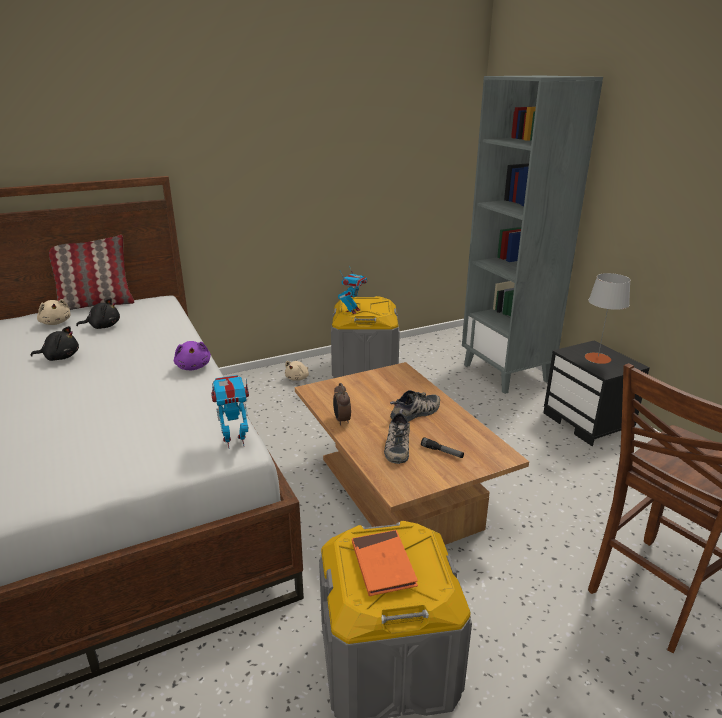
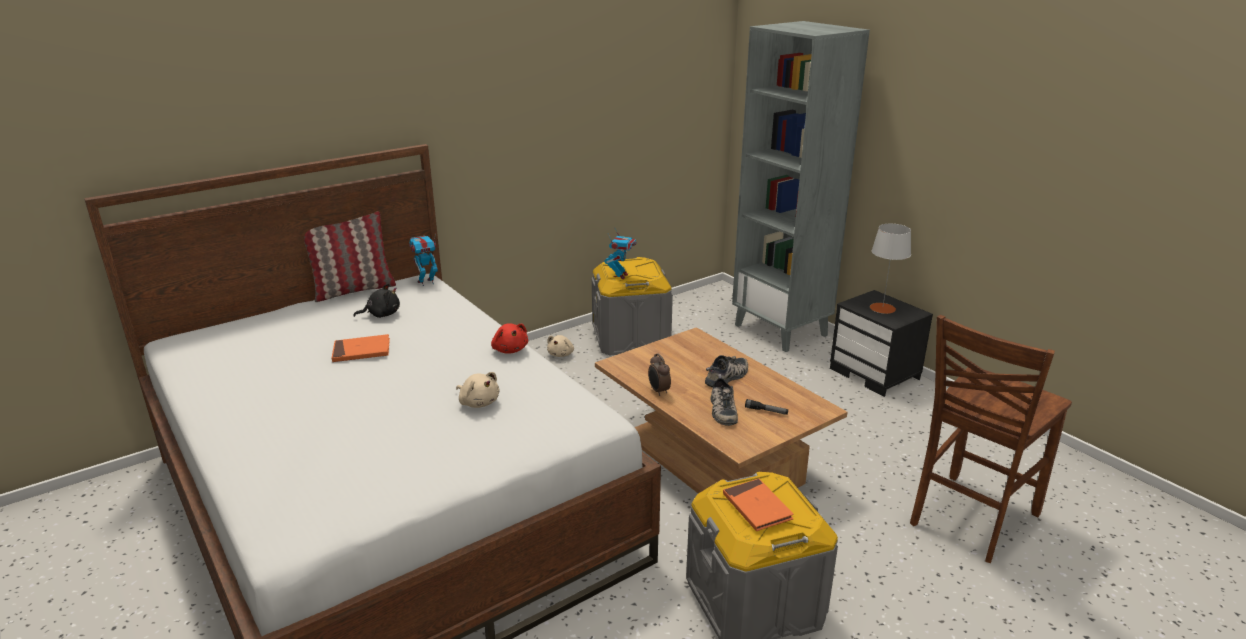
camera: 10 degrees left, 0 degrees up
black plush toy [31,326,79,361] -> orange book [331,334,390,362]
beige plush toy [37,299,71,325] -> beige plush toy moved to [456,372,499,408]
purple plush toy [174,341,211,370] -> red plush toy [491,323,528,354]
toy robot [211,375,249,449] -> toy robot moved to [409,236,438,286]

